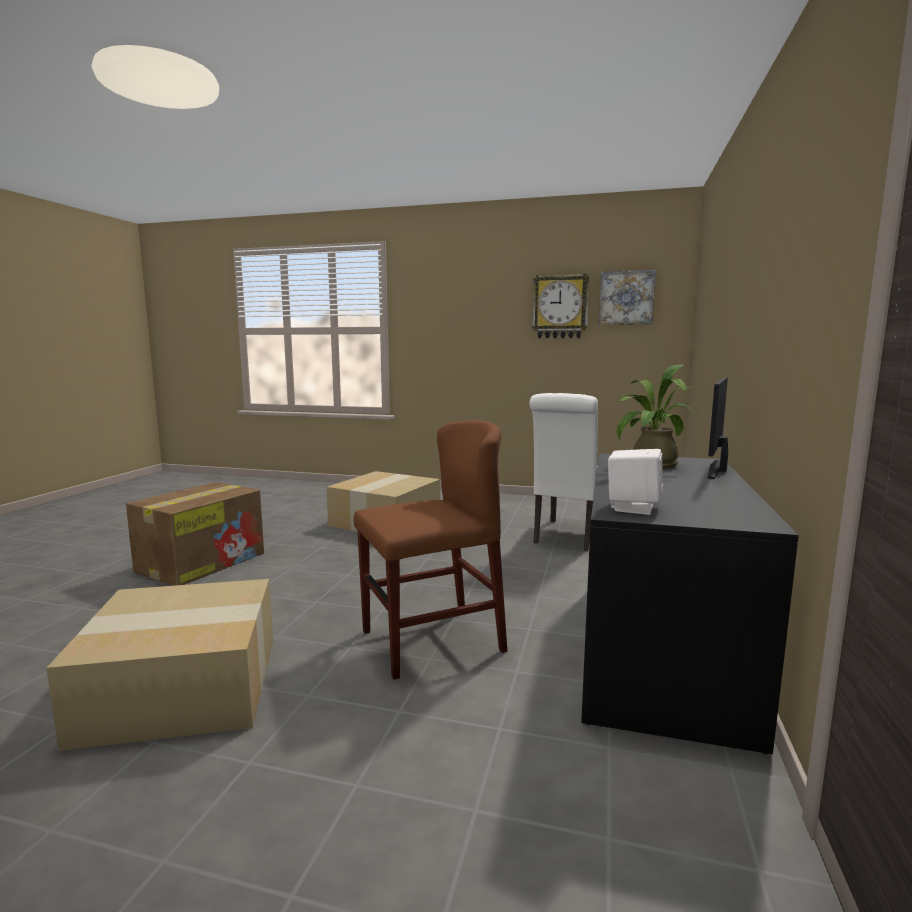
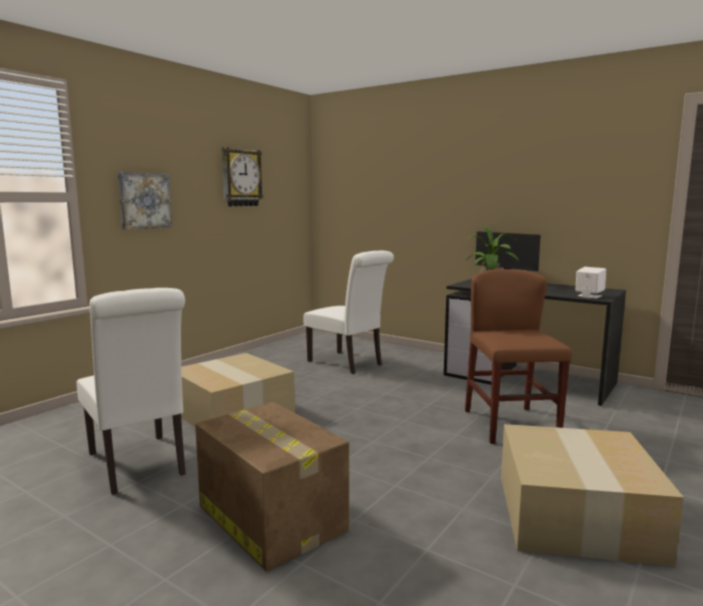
camera: 70 degrees left, 0 degrees up
picture [599,270,656,325] -> picture moved to [118,172,172,230]
none -> white chair [76,288,186,495]

